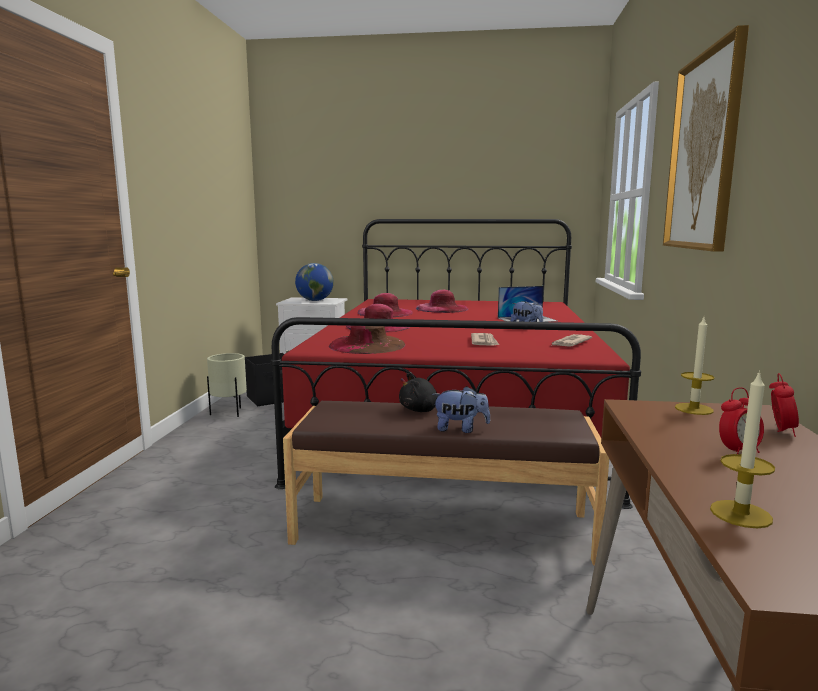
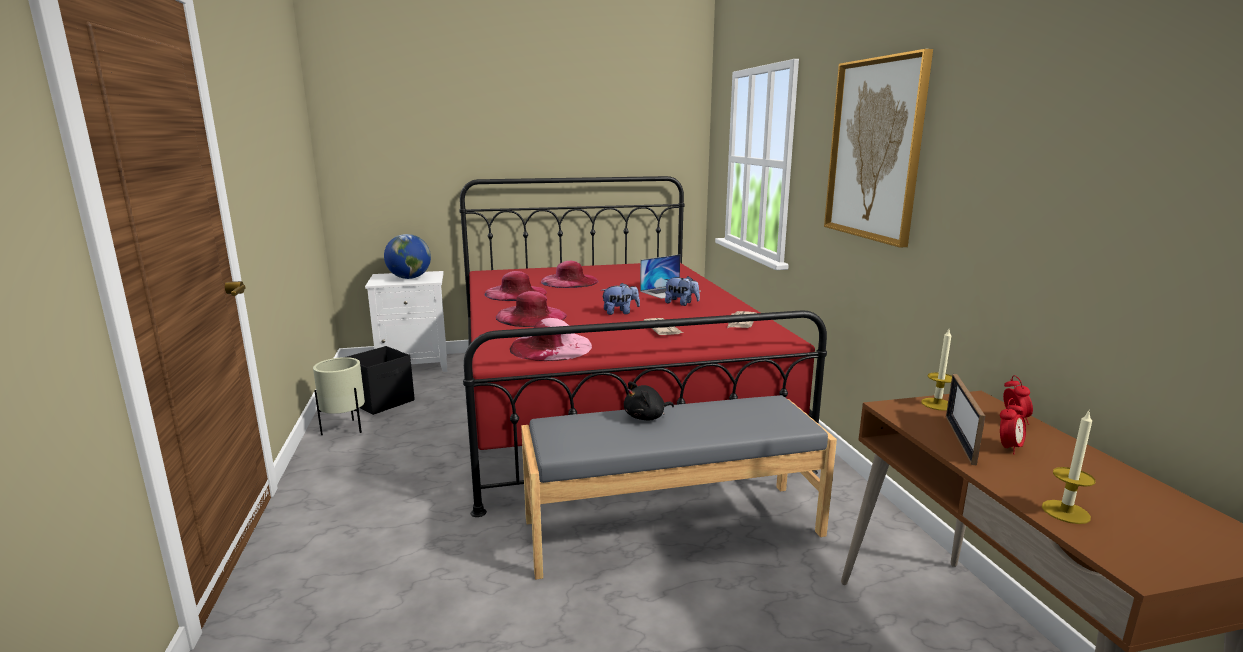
camera: 20 degrees left, 5 degrees up
brown bench [283,401,609,565] -> grey bench [521,395,837,580]
brown hat [329,318,405,354] -> pink hat [510,318,592,361]
plush toy [432,386,490,433] -> plush toy moved to [601,283,640,315]
none -> picture frame [946,374,985,466]

